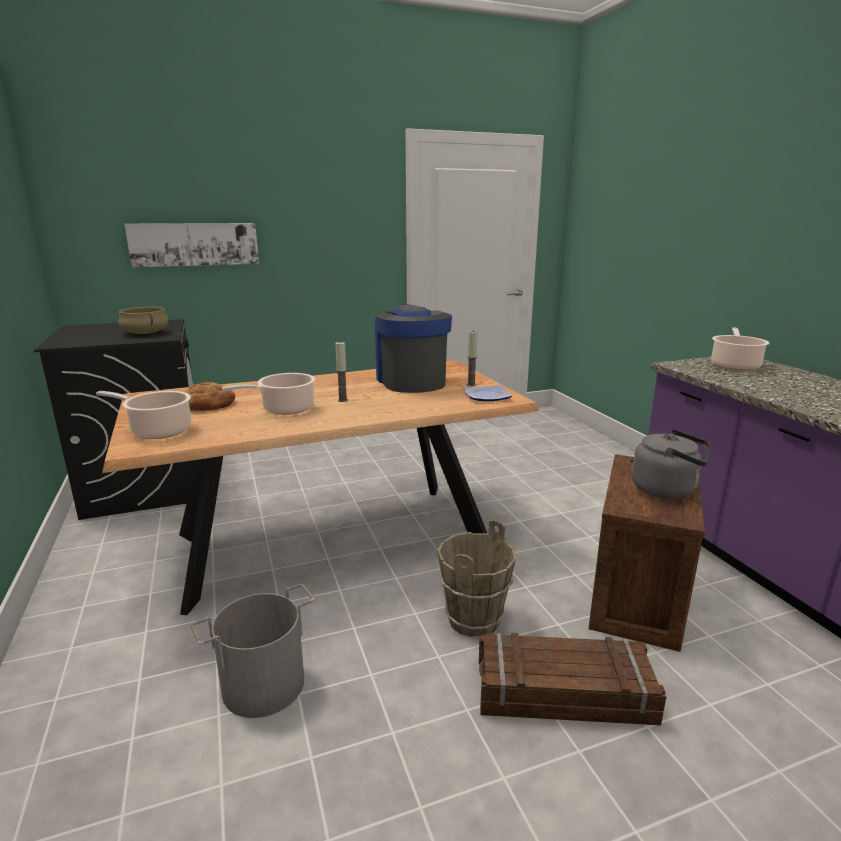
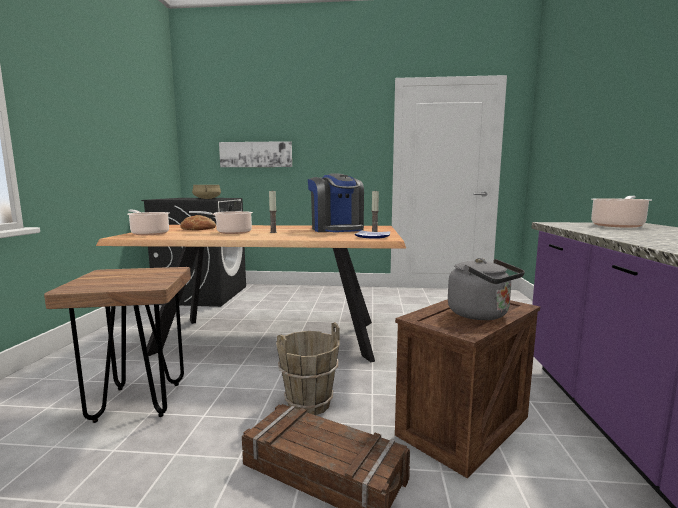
camera: 25 degrees right, 10 degrees down
grey bucket [191,584,315,718] -> brown stool [44,267,191,423]
coffee machine [375,304,452,393] -> coffee machine turned 150 degrees clockwise [308,173,364,232]

